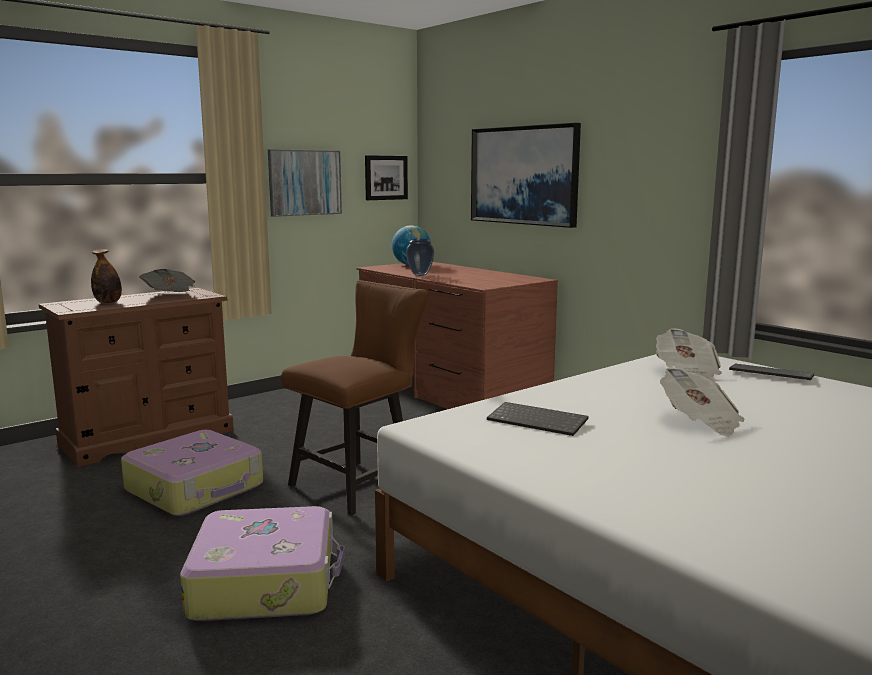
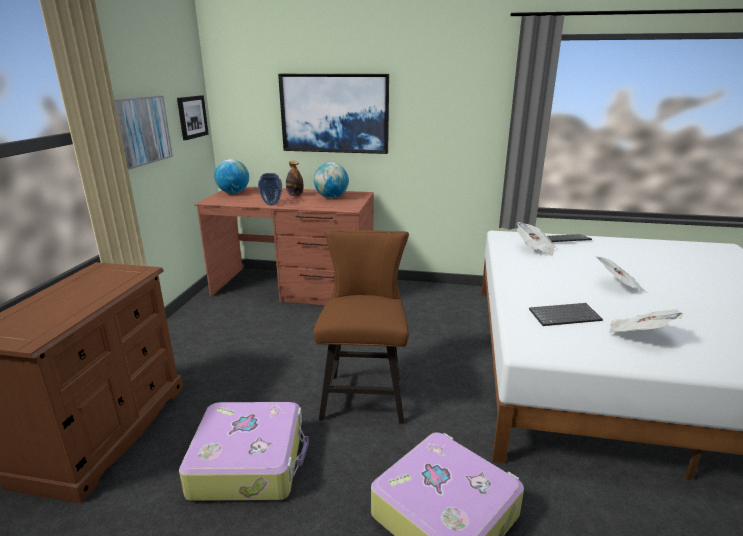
camera: 40 degrees left, 10 degrees up
bottle [91,249,122,304] -> bottle moved to [286,161,304,196]
newspaper [139,269,195,292] -> newspaper moved to [609,309,684,333]
none -> globe [314,163,349,198]

